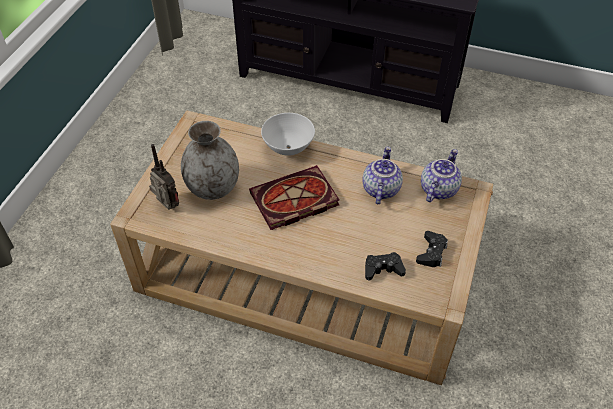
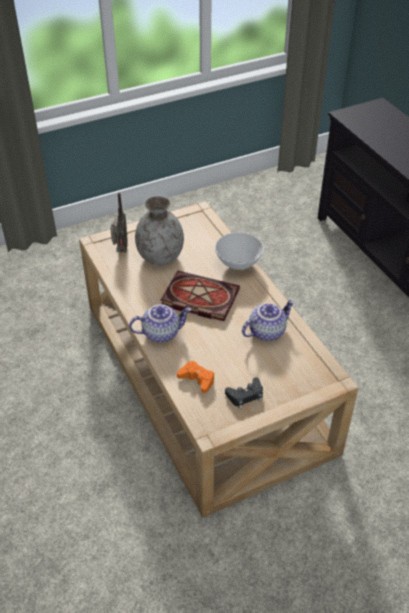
camera: 45 degrees right, 5 degrees down
black game controller [365,252,406,280] -> orange game controller [177,361,214,393]
teapot [421,149,462,202] -> teapot moved to [129,304,192,343]

